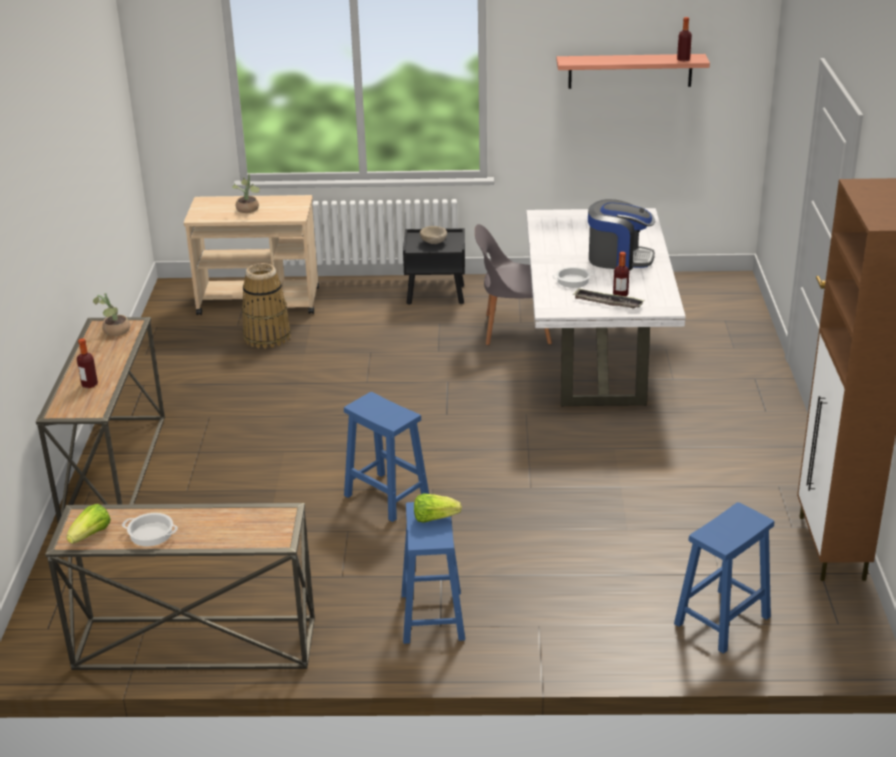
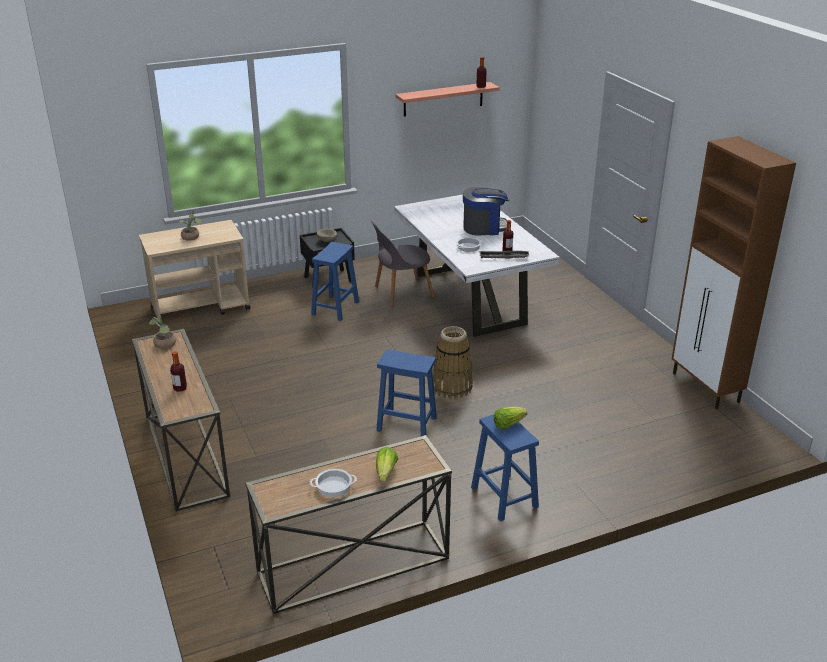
camera: 25 degrees left, 0 degrees up
lettuce [66,504,111,544] -> lettuce moved to [376,447,398,481]
basket [242,263,291,349] -> basket moved to [433,326,473,399]
blue stool [674,502,774,654] -> blue stool moved to [311,242,359,321]

